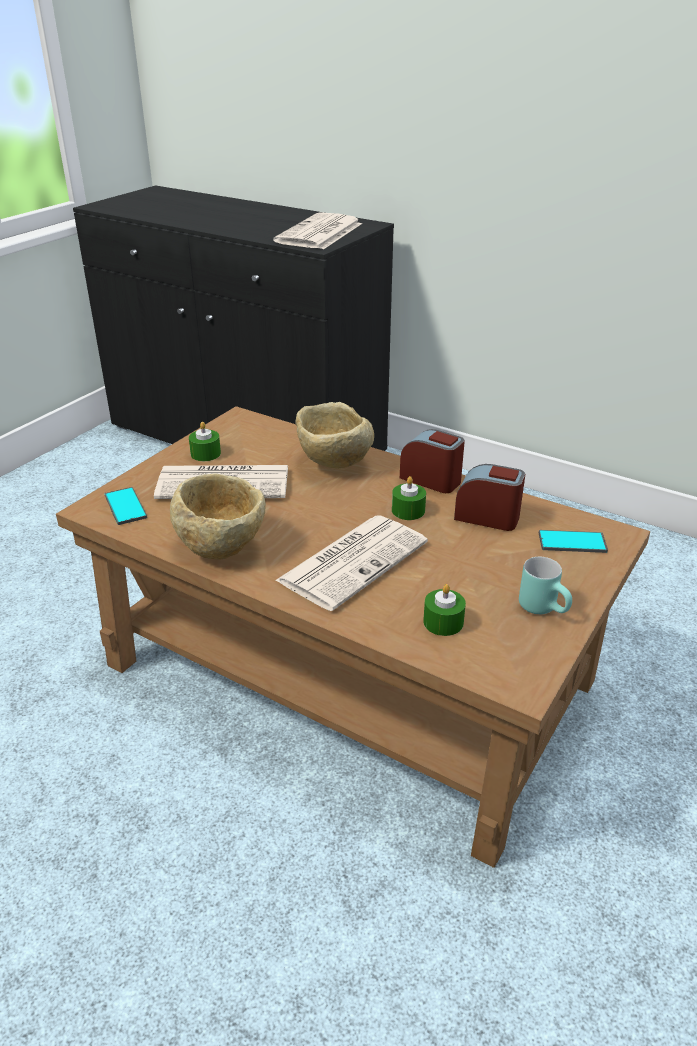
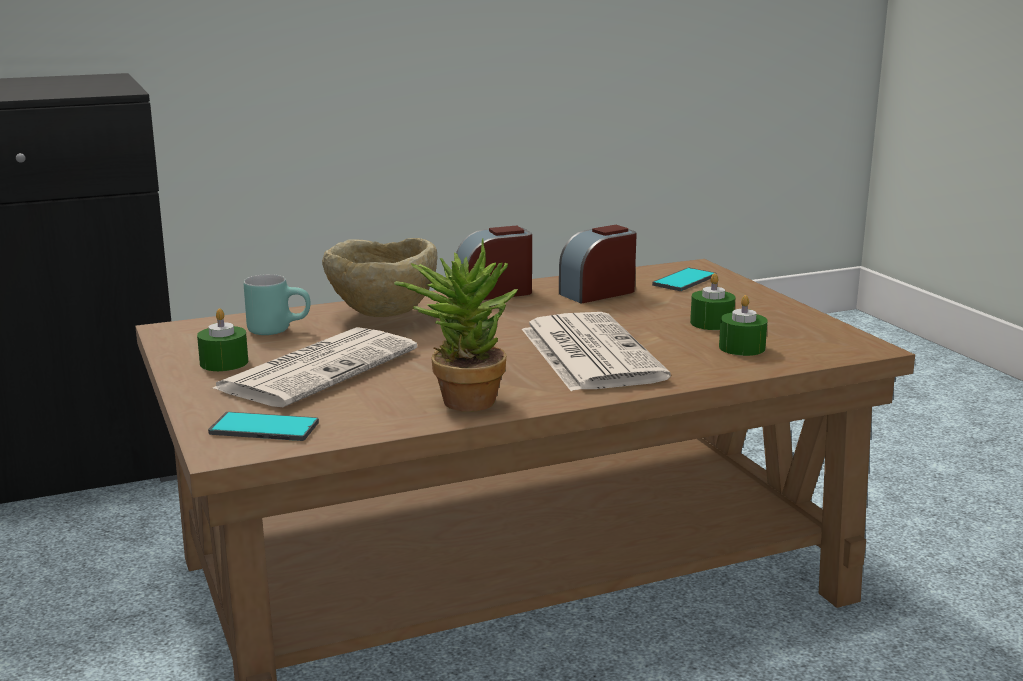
camera: 55 degrees left, 15 degrees down
beige bowl [170,473,266,559] -> potted plant [394,239,518,412]
newspaper [273,212,362,249] -> none
green candle [392,476,426,520] -> green candle moved to [690,273,735,330]
turquoise mug [519,557,572,614] -> turquoise mug moved to [244,274,311,335]

